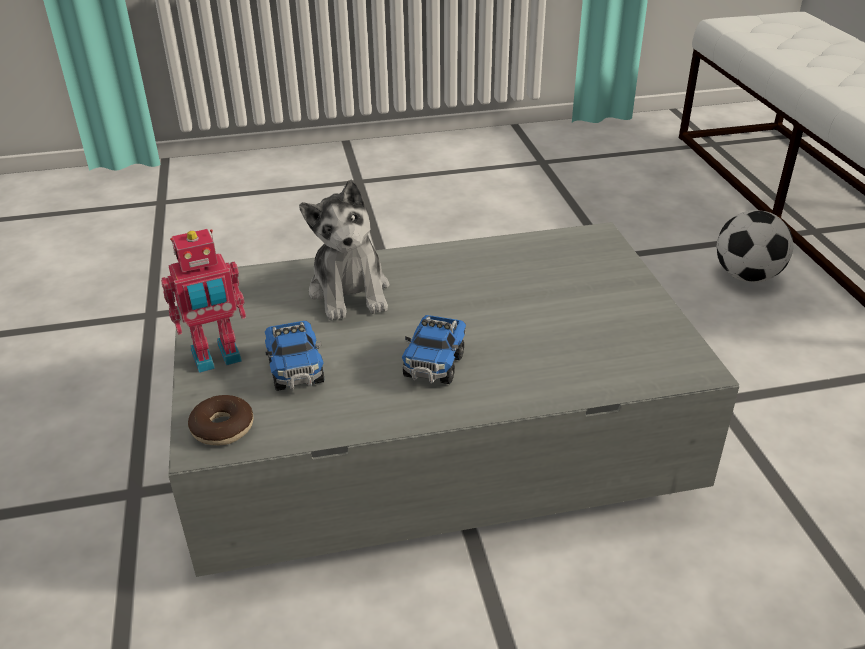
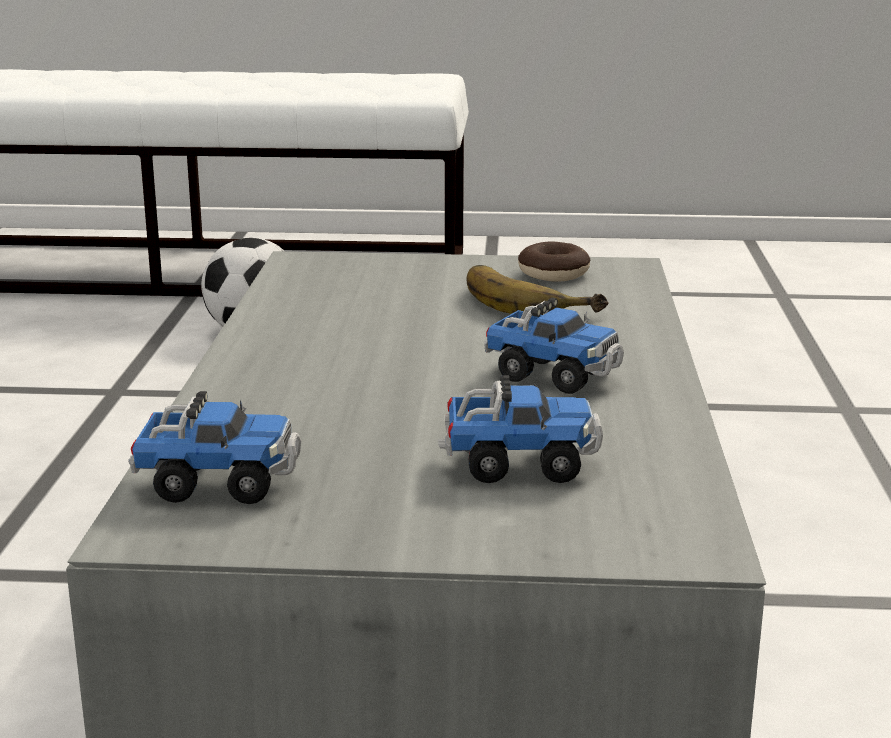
camera: 75 degrees left, 15 degrees down
toy robot [161,229,246,373] -> none
donut [188,395,254,446] -> donut moved to [518,241,591,282]
plush toy [299,179,390,321] -> none
none -> toy truck [128,391,302,504]
none -> banana [467,265,609,315]

